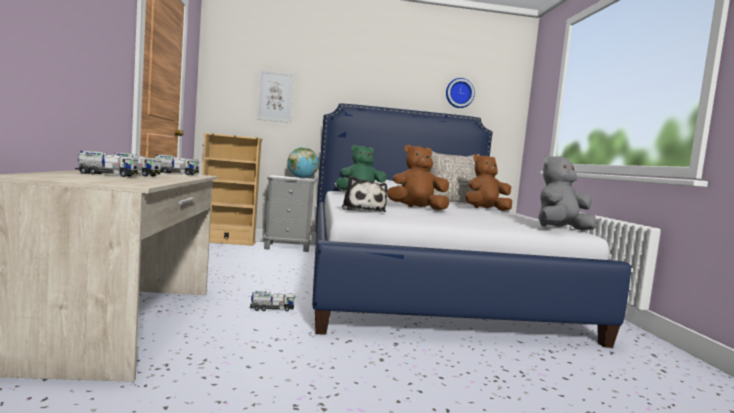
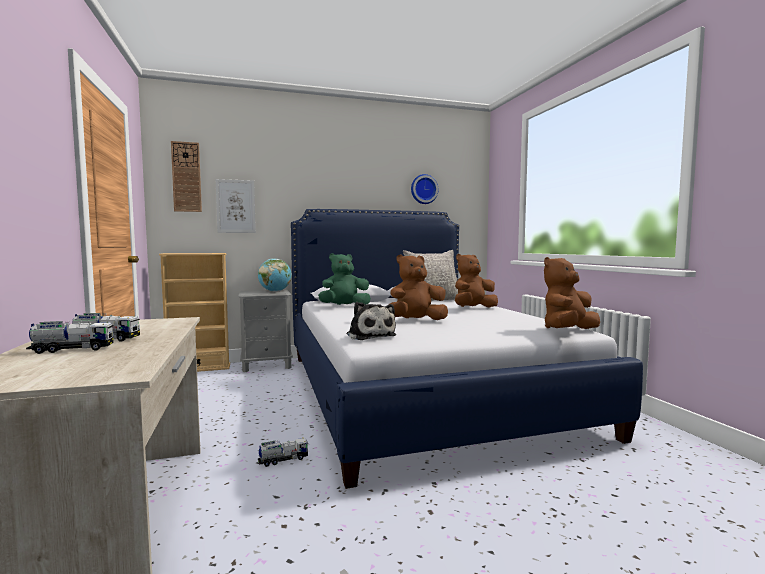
camera: 10 degrees left, 0 degrees up
toy truck [155,155,199,175] -> none
grey plush toy [538,154,596,231] -> brown plush toy [544,257,600,329]
none -> wall clock [171,141,202,212]

